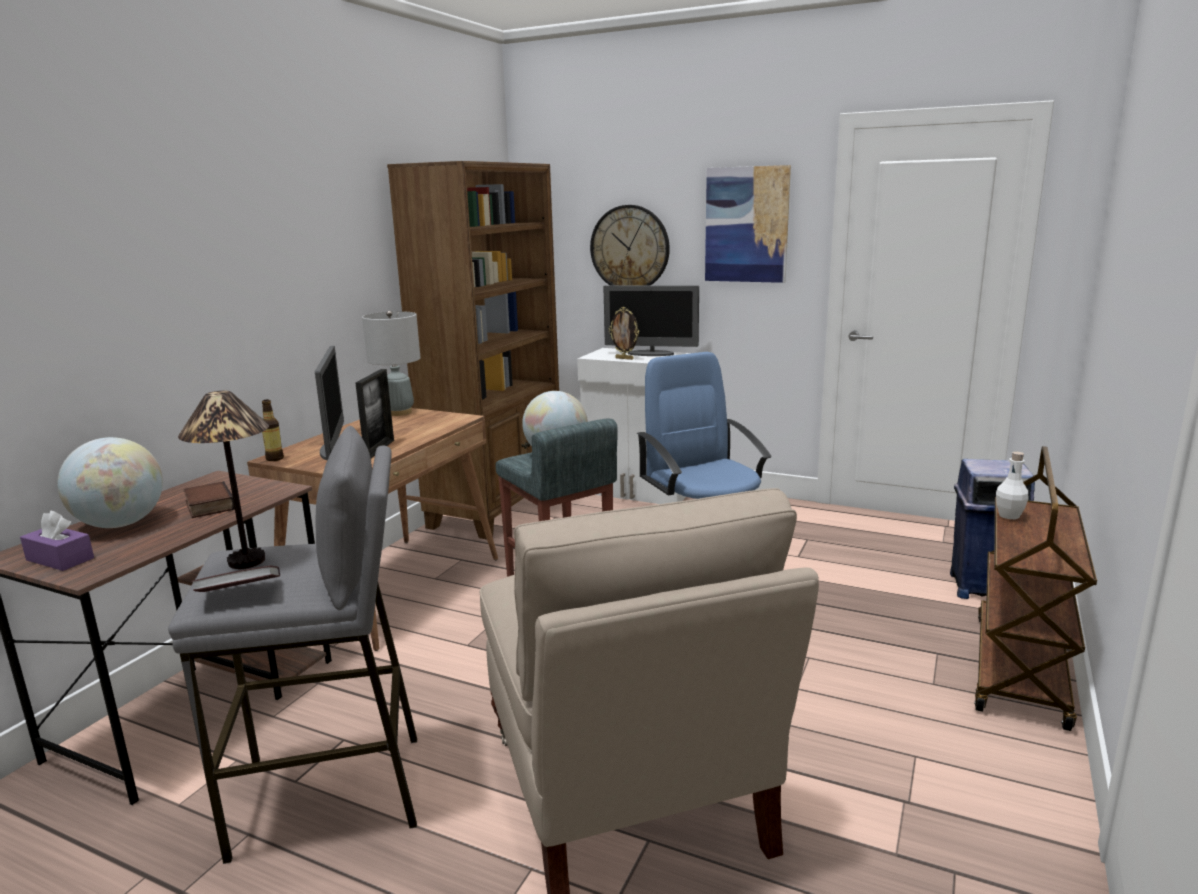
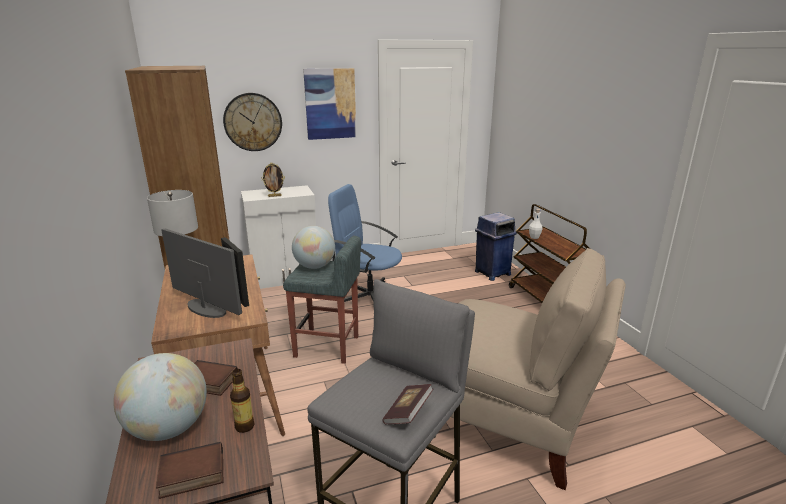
camera: 45 degrees left, 5 degrees up
purple tissue box [20,511,94,571] -> book [156,442,223,499]
table lamp [178,391,269,569] -> none
bottle [262,400,284,461] -> bottle moved to [230,369,255,433]
monitor [603,286,699,356] -> none

